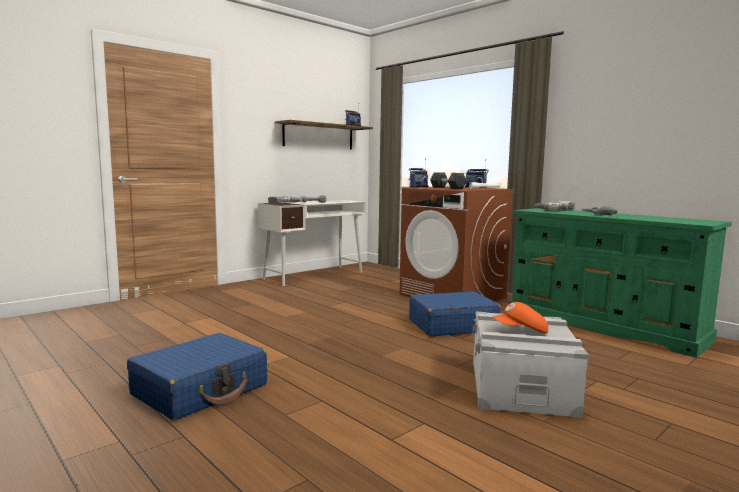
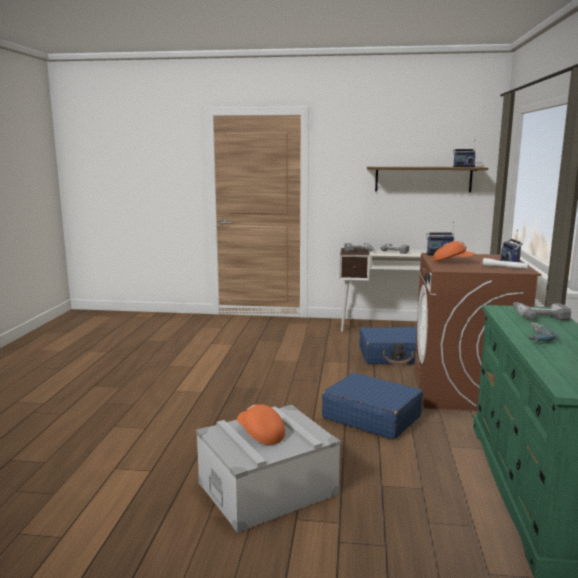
camera: 50 degrees right, 5 degrees up
blue suitcase [127,333,267,420] -> blue suitcase moved to [359,327,417,366]
grey dumbbell [430,172,467,189] -> orange cap [433,241,475,262]

